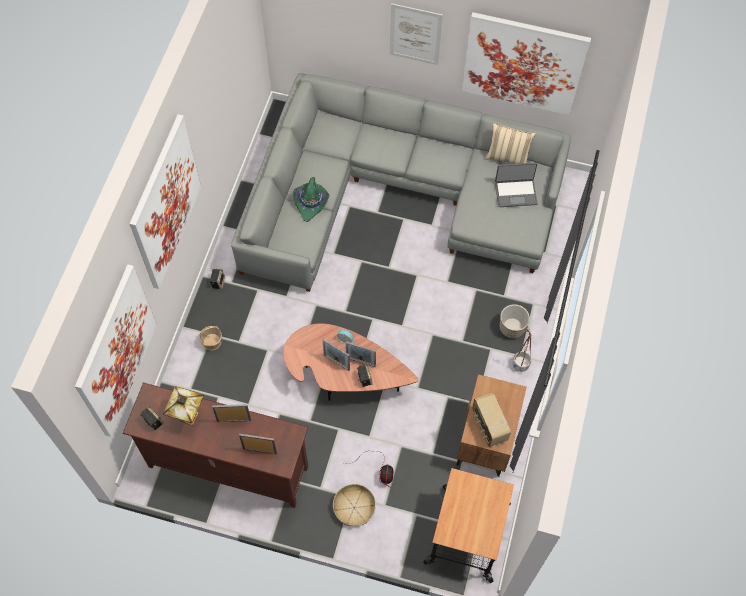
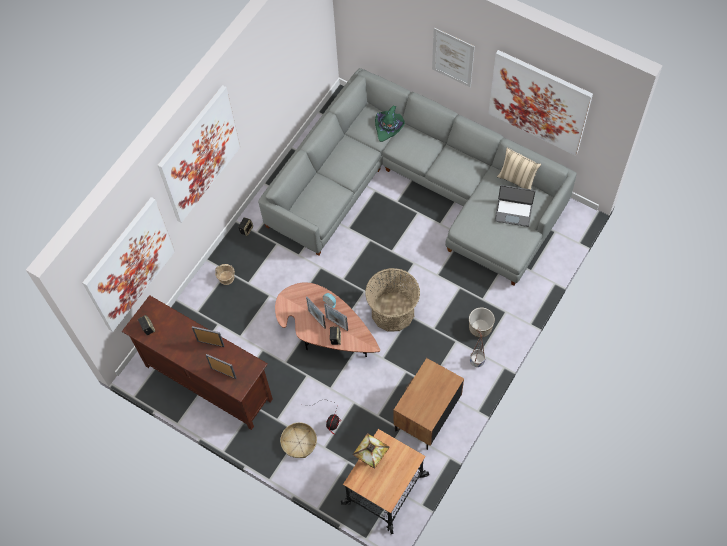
camera: 20 degrees right, 0 degrees up
table lamp [163,386,204,426] -> table lamp moved to [353,433,390,469]
green hat [293,177,330,222] -> green hat moved to [375,106,405,142]
radio [473,393,511,447] -> none
none -> basket [365,268,420,332]

